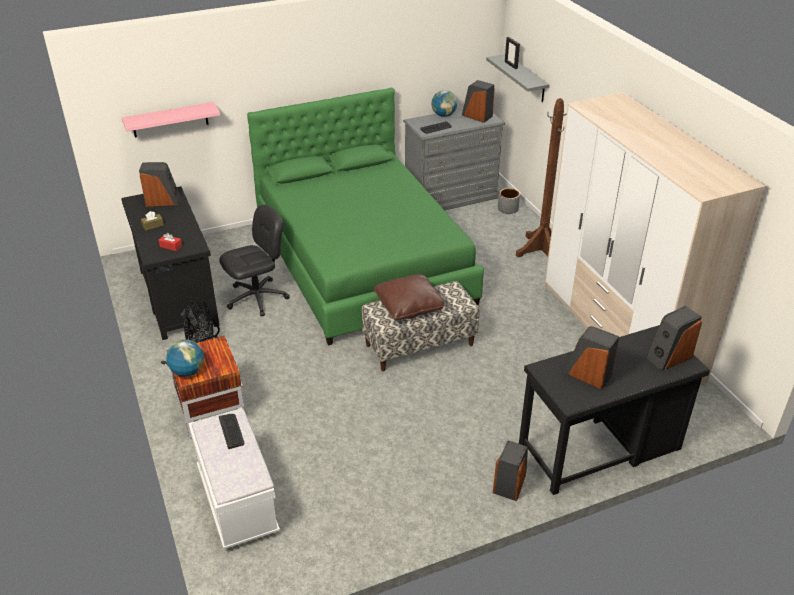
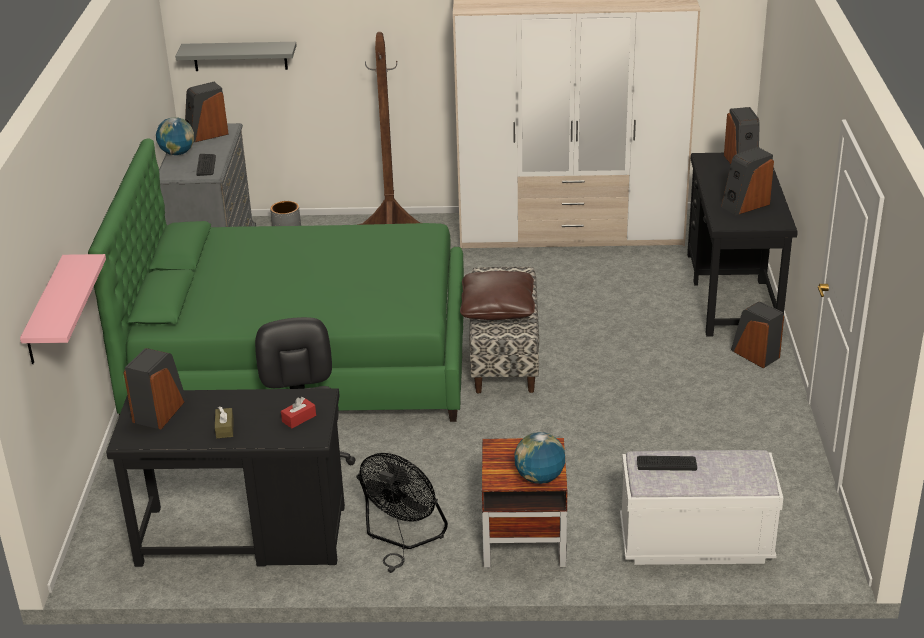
camera: 65 degrees left, 5 degrees down
picture frame [505,37,520,69] -> none

